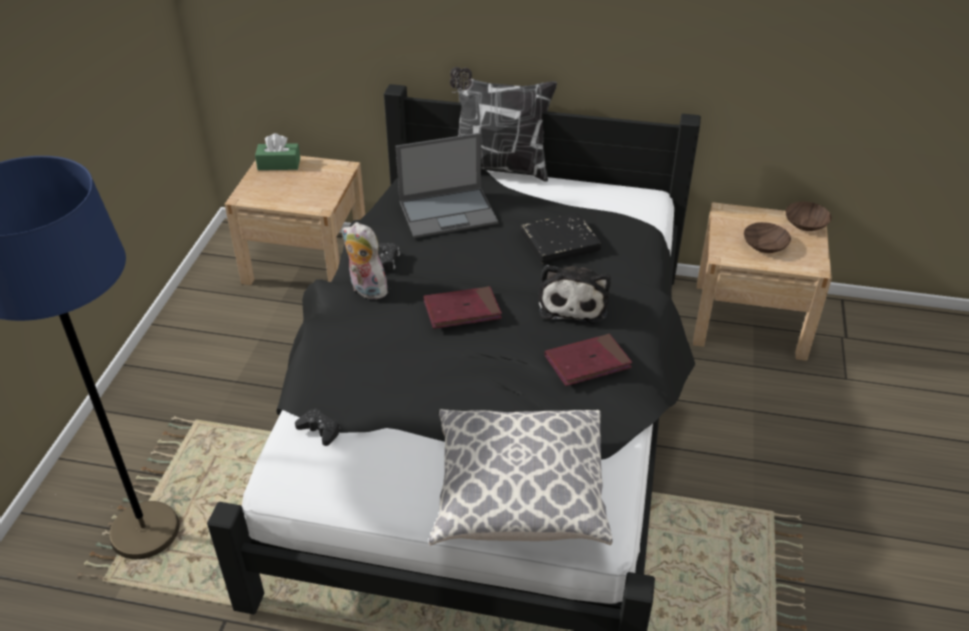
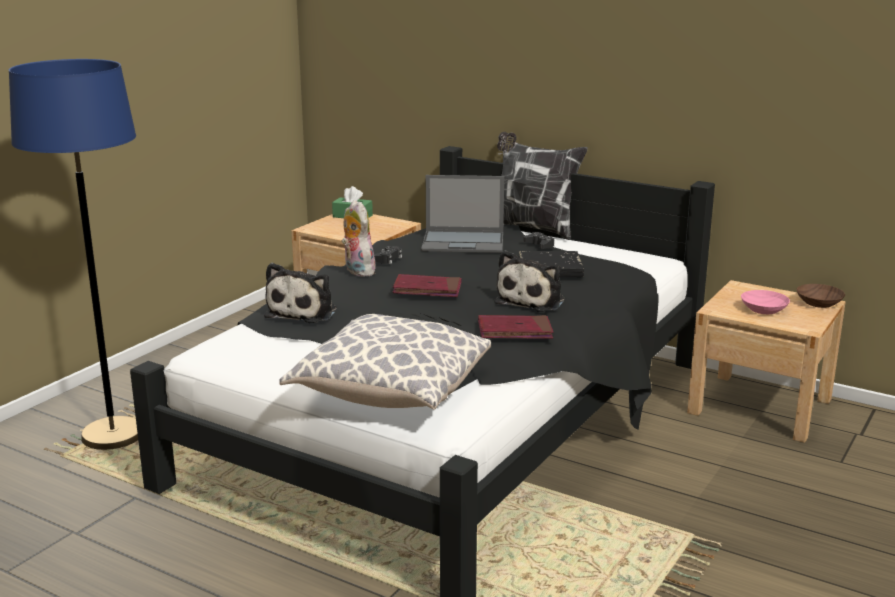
camera: 20 degrees right, 20 degrees down
black game controller [295,408,340,446] -> black game controller moved to [523,232,554,249]
brown bowl [744,222,791,253] -> pink bowl [741,290,790,314]
none -> plush toy [264,263,337,323]

